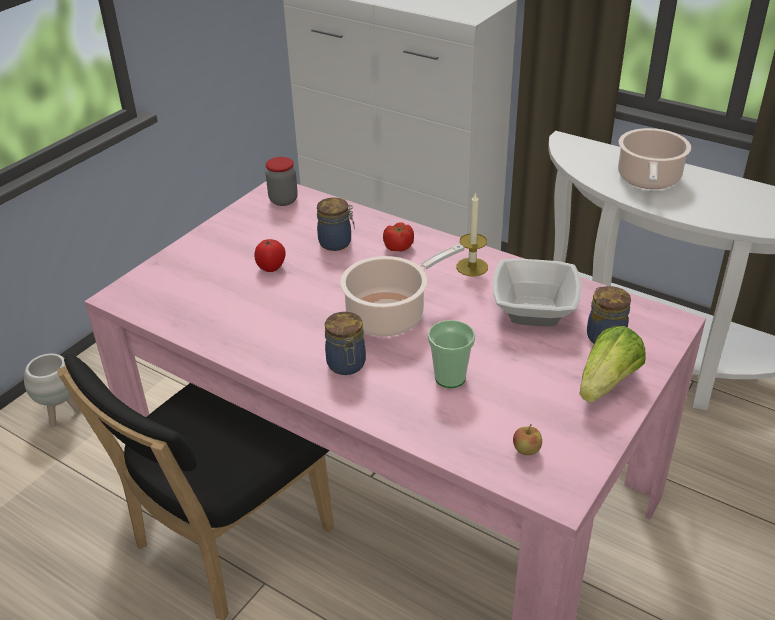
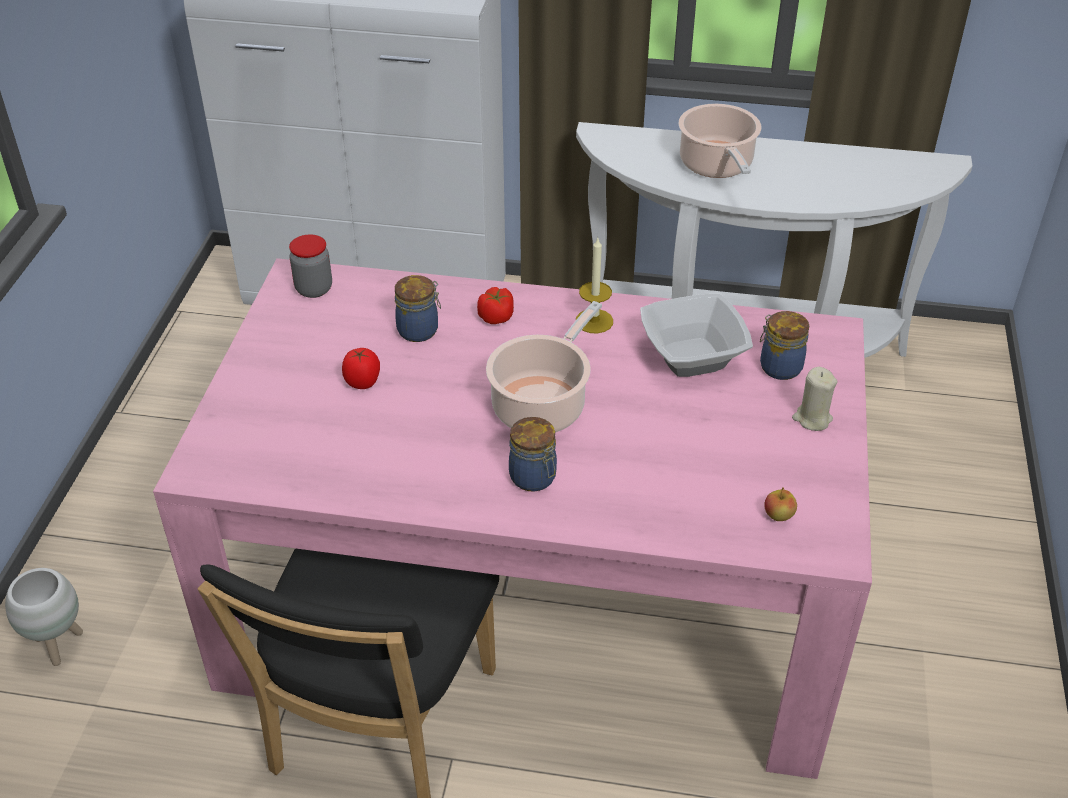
camera: 25 degrees left, 5 degrees up
cup [428,320,475,388] -> none
lettuce [579,326,646,403] -> beige candle [792,367,838,431]

